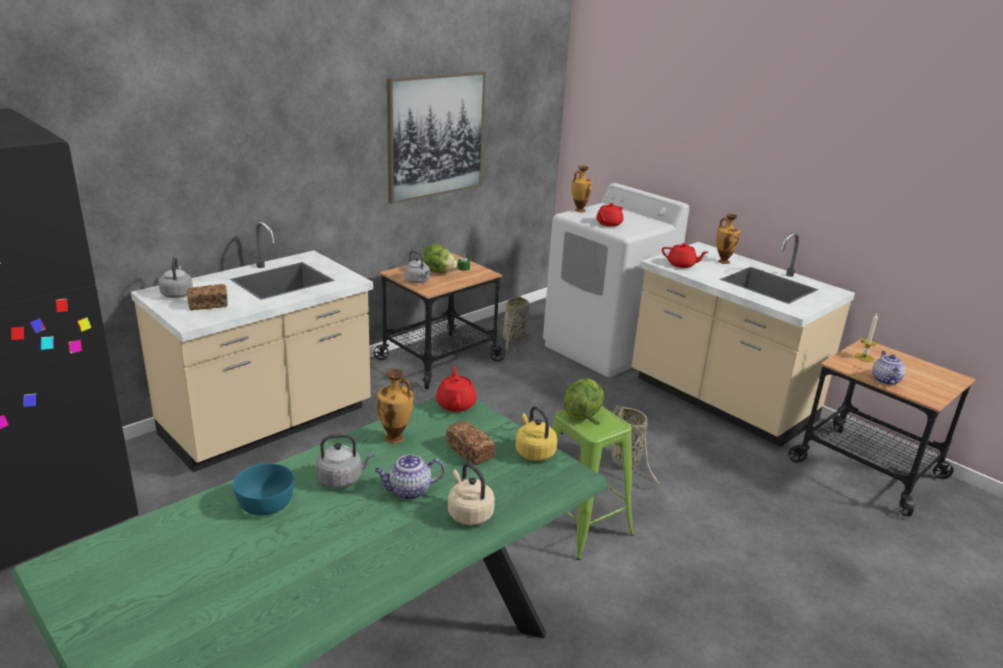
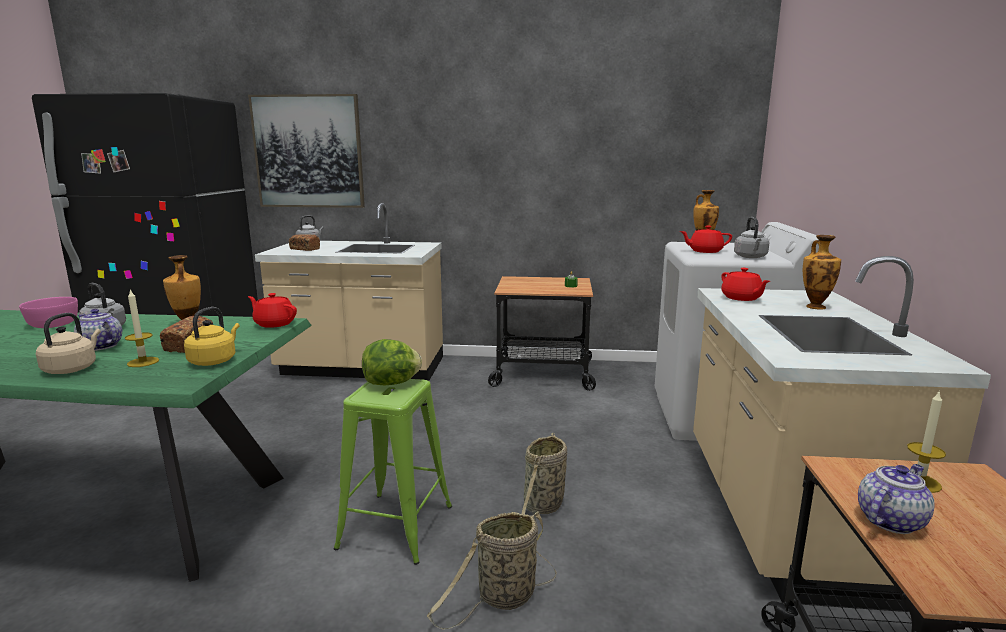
camera: 50 degrees right, 10 degrees down
turquoise bowl [233,463,294,516] -> pink bowl [19,297,78,328]
picture [387,71,486,204] -> picture moved to [248,94,365,208]
grey kettle [404,250,430,283] -> grey kettle moved to [734,217,769,258]
lettuce [422,244,457,273] -> none
red teapot [436,366,477,412] -> red teapot turned 105 degrees counterclockwise [248,293,297,328]
basket [502,295,529,353] -> basket moved to [427,512,557,630]
none -> candle [125,289,159,367]

